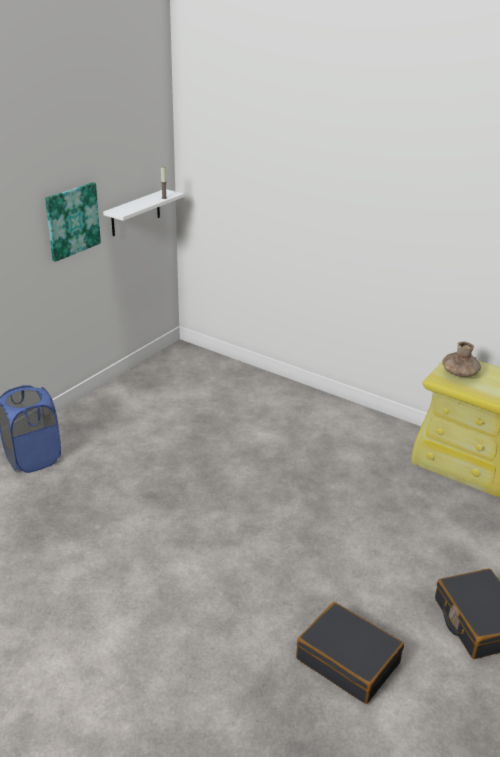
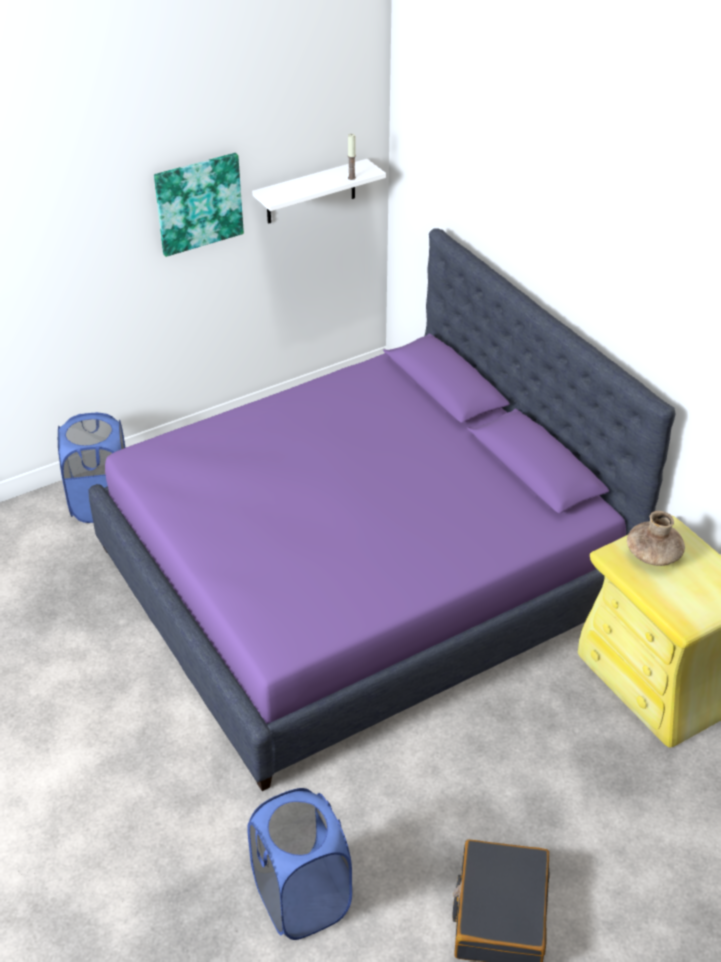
camera: 25 degrees right, 10 degrees up
black suitcase [296,602,404,704] -> blue laundry basket [247,788,352,940]
none -> purple bed [88,228,675,791]

